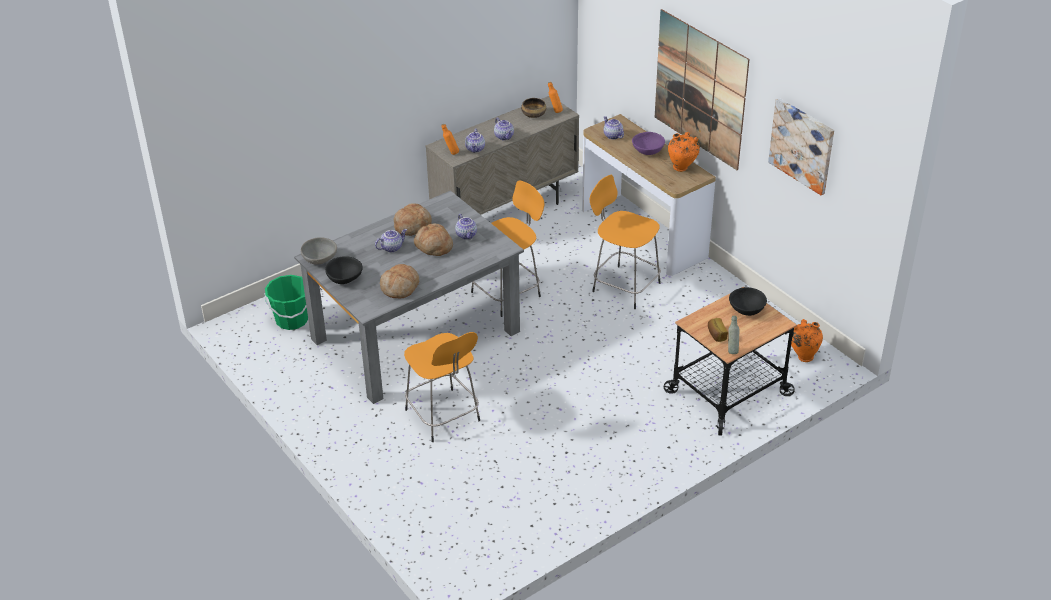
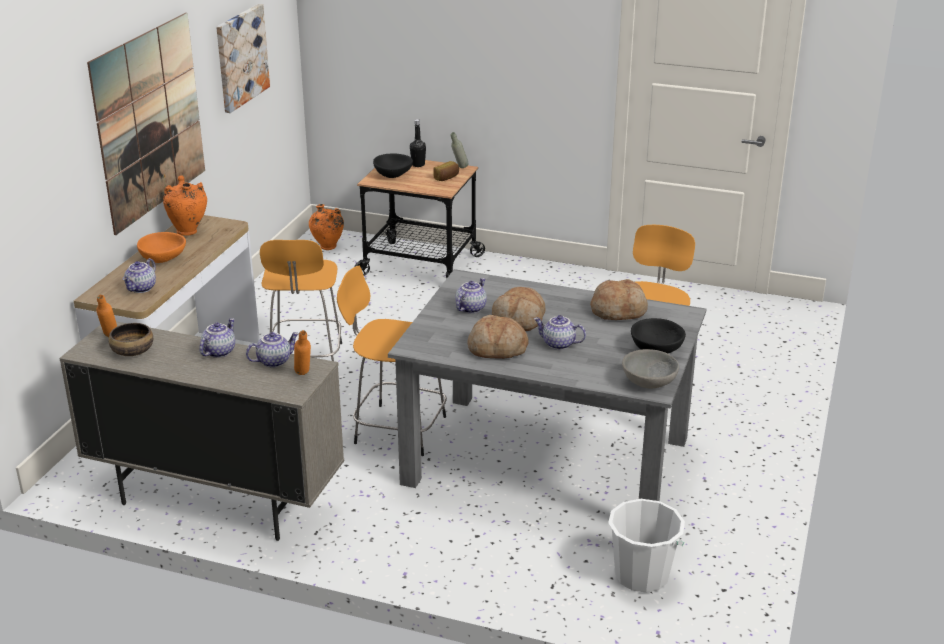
camera: 125 degrees left, 10 degrees down
green bucket [264,275,308,330] -> white bucket [608,499,685,593]
purple bowl [632,132,665,155] -> orange bowl [137,232,186,263]
none -> black bottle [410,119,426,167]

